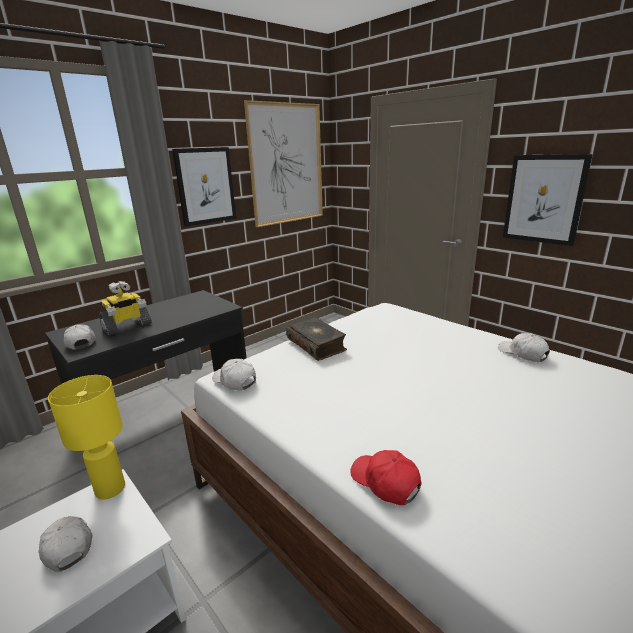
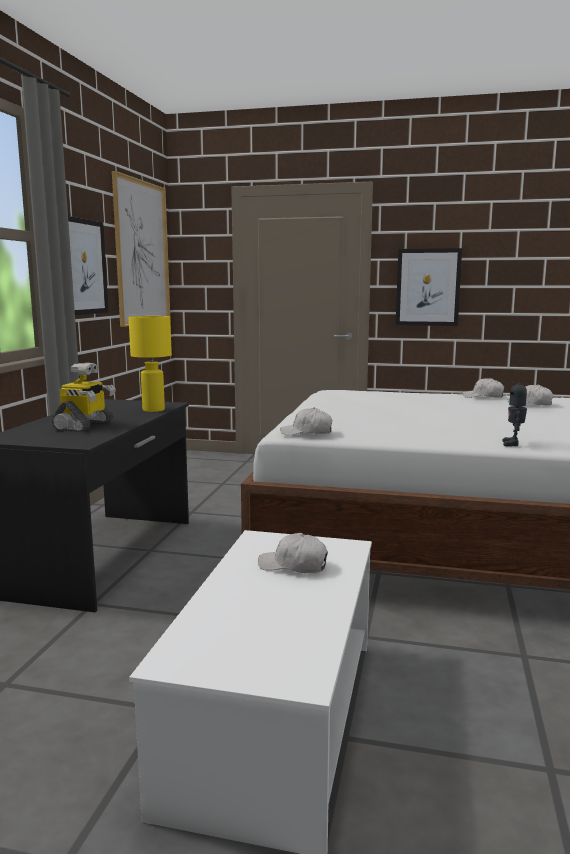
camera: 35 degrees left, 10 degrees down
yellow table lamp [48,375,125,499] -> yellow table lamp moved to [129,316,172,412]
white cap [63,325,96,350] -> white cap moved to [508,384,553,406]
book [286,317,347,361] -> none
red cap [350,450,422,505] -> toy robot [503,375,527,447]

